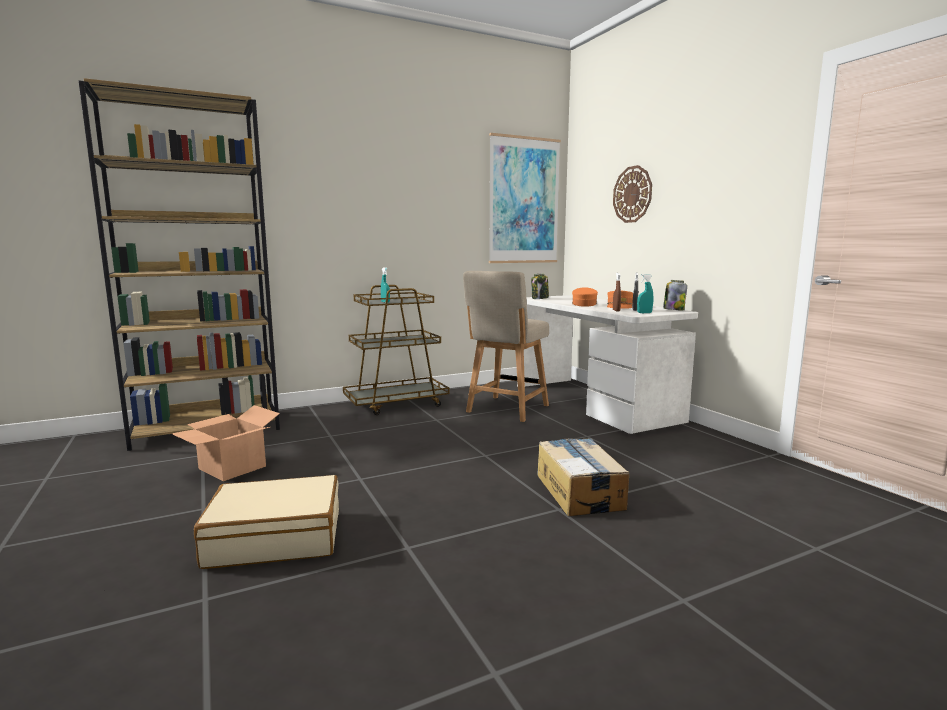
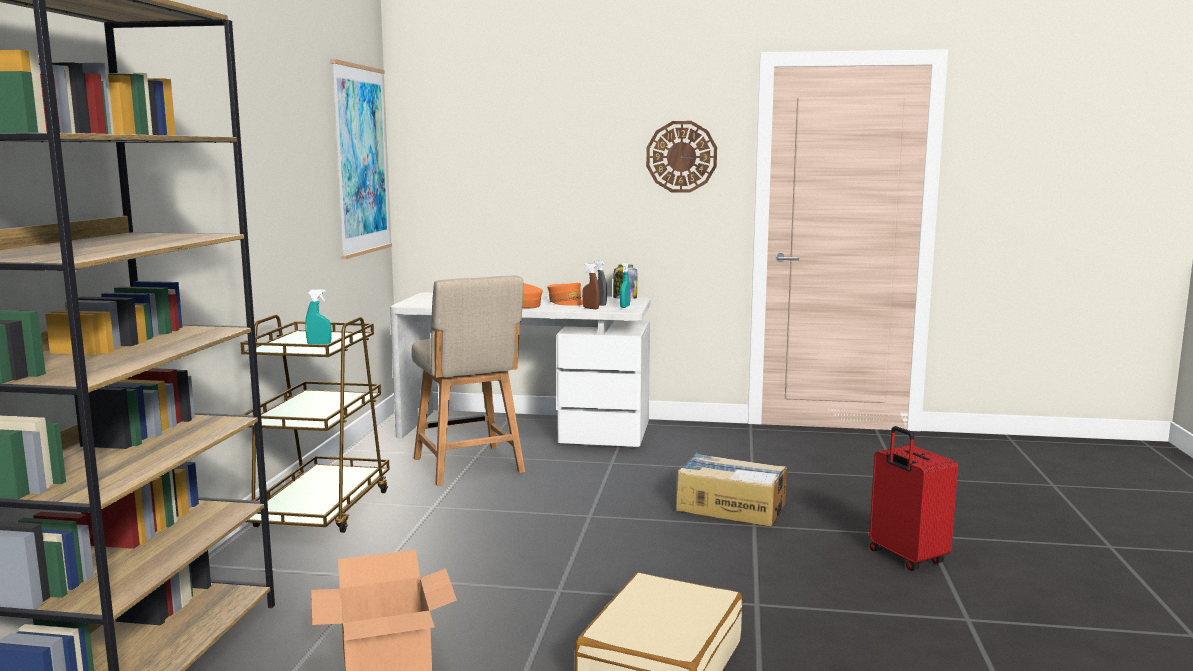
camera: 55 degrees left, 0 degrees up
jar [531,273,549,299] -> none
wall clock [613,165,652,223] -> wall clock moved to [646,121,717,193]
none -> red suitcase [869,426,958,570]

